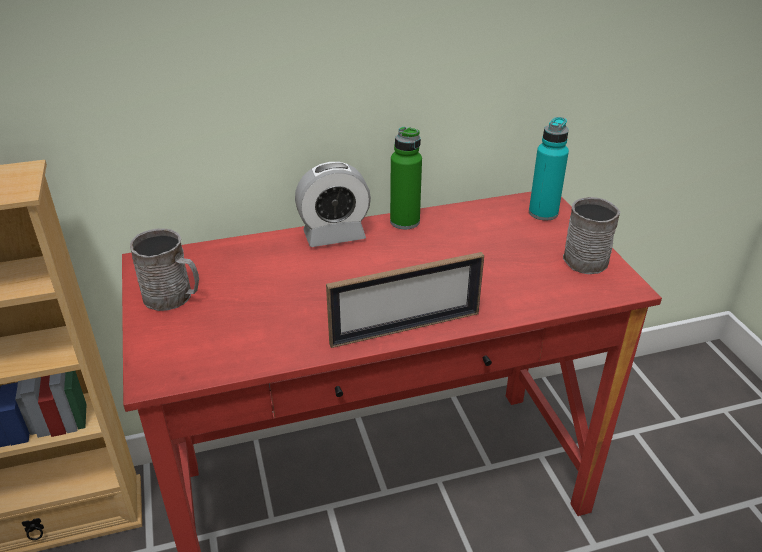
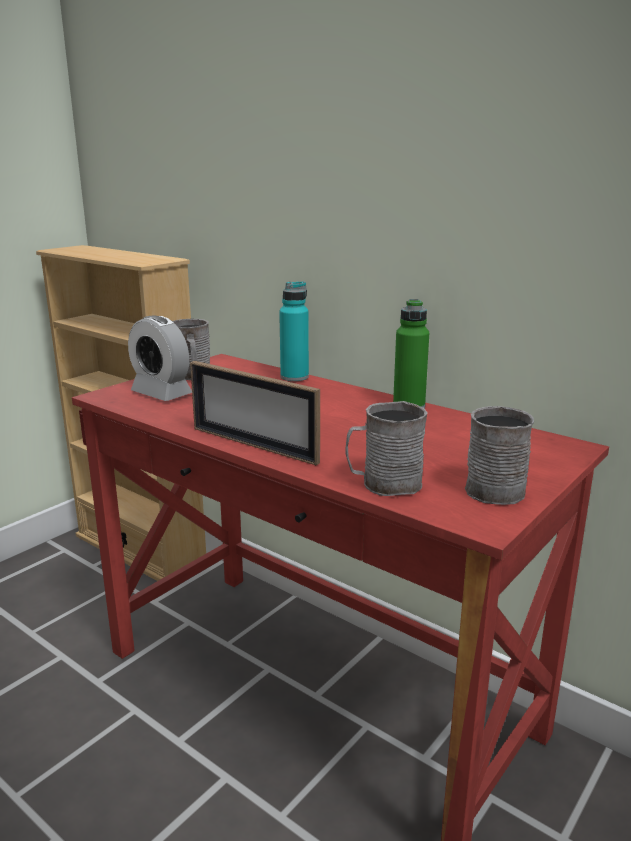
camera: 55 degrees right, 15 degrees down
alarm clock [295,162,371,247] -> alarm clock moved to [128,315,192,401]
turquoise bottle [529,117,569,221] -> turquoise bottle moved to [279,281,309,381]
none -> grey mug [345,401,428,496]

